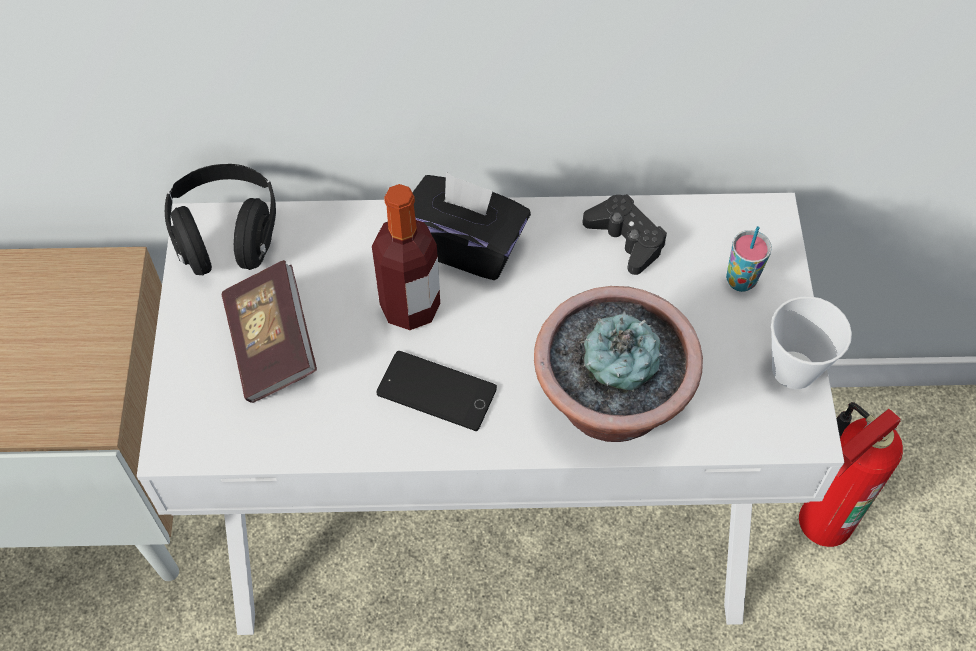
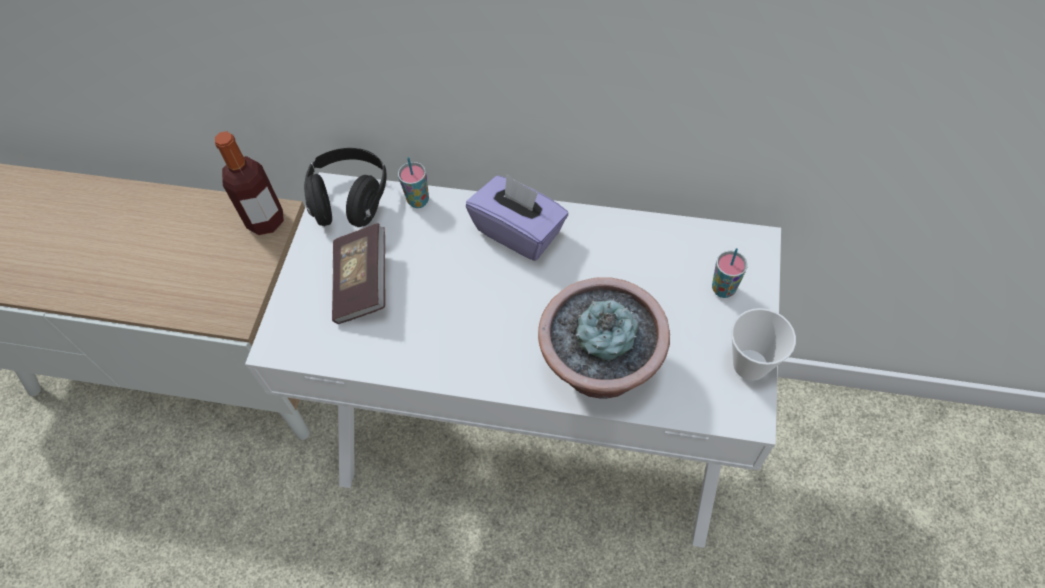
camera: 15 degrees right, 0 degrees up
bottle [372,184,440,330] -> bottle moved to [215,131,284,235]
phone [376,351,497,431] -> none
black tissue box [412,172,531,280] -> purple tissue box [466,175,568,261]
black game controller [582,194,667,275] -> none
fire extinguisher [799,402,903,547] -> none
none -> cup [398,157,429,208]

